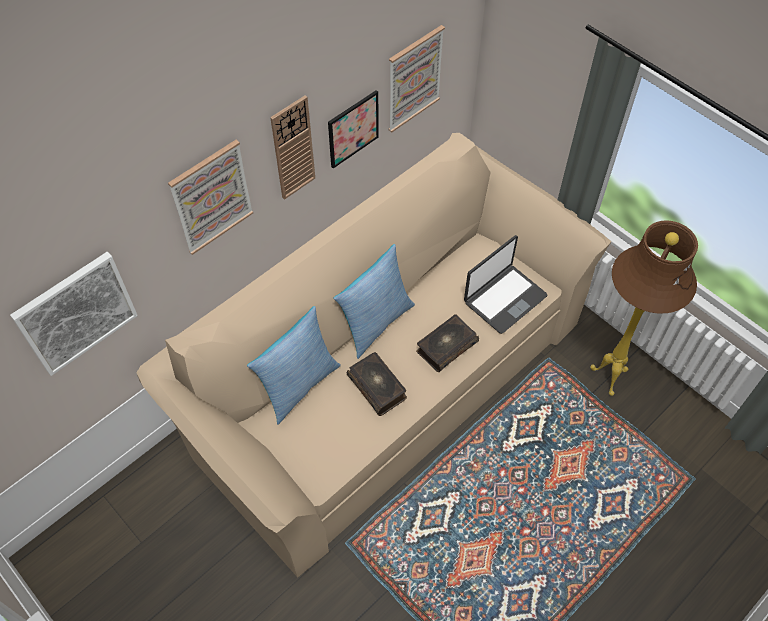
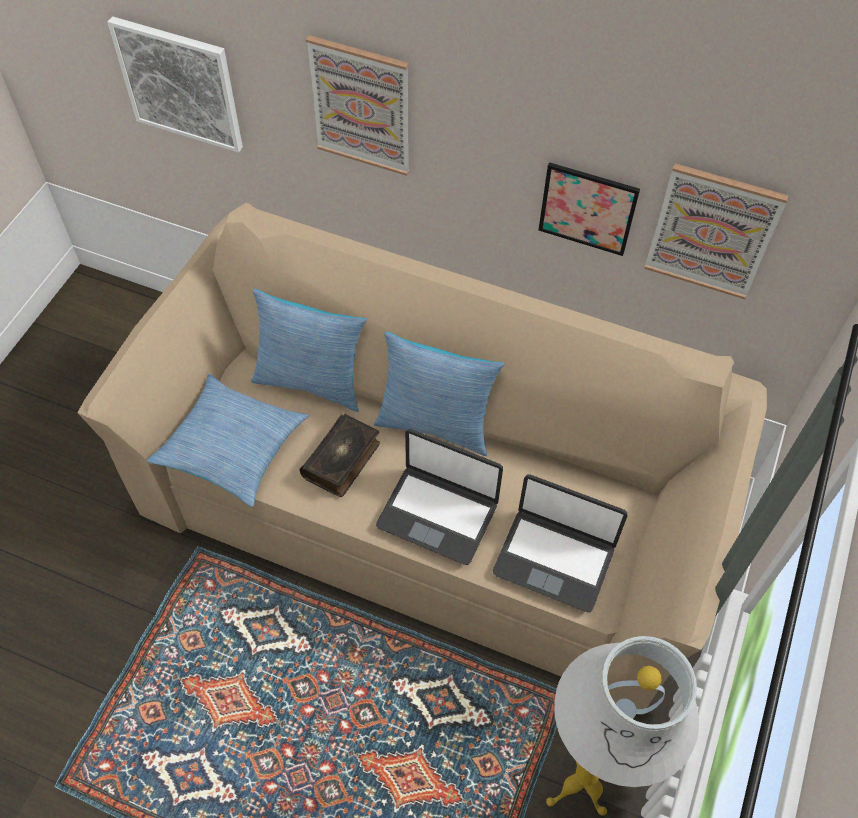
camera: 65 degrees right, 0 degrees up
wall clock [270,95,315,200] -> none
book [416,314,479,372] -> laptop [376,429,503,565]
brown floor lamp [590,220,698,396] -> white floor lamp [546,636,699,816]
none -> pillow [147,374,309,507]

